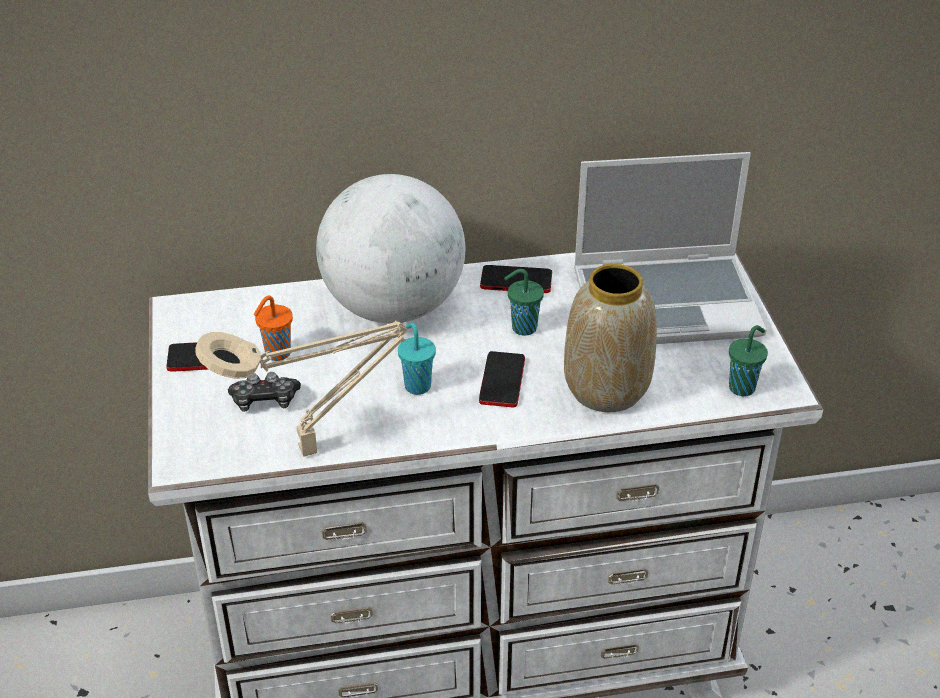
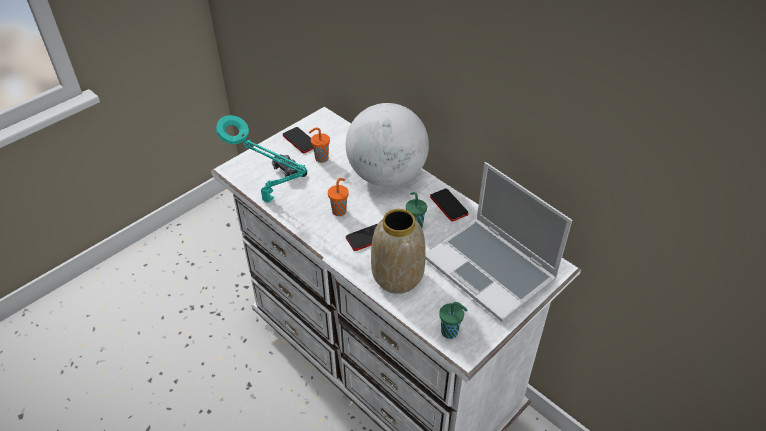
camera: 55 degrees right, 5 degrees up
beige table lamp [195,320,407,457] -> turquoise table lamp [216,115,308,203]
turquoise cup [398,322,436,395] -> orange cup [328,178,349,216]

